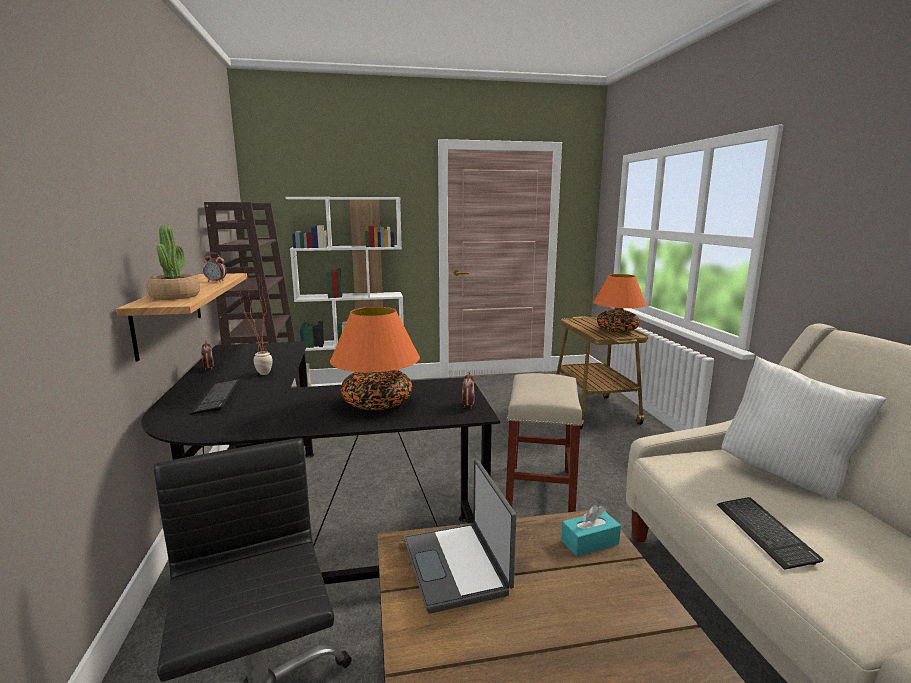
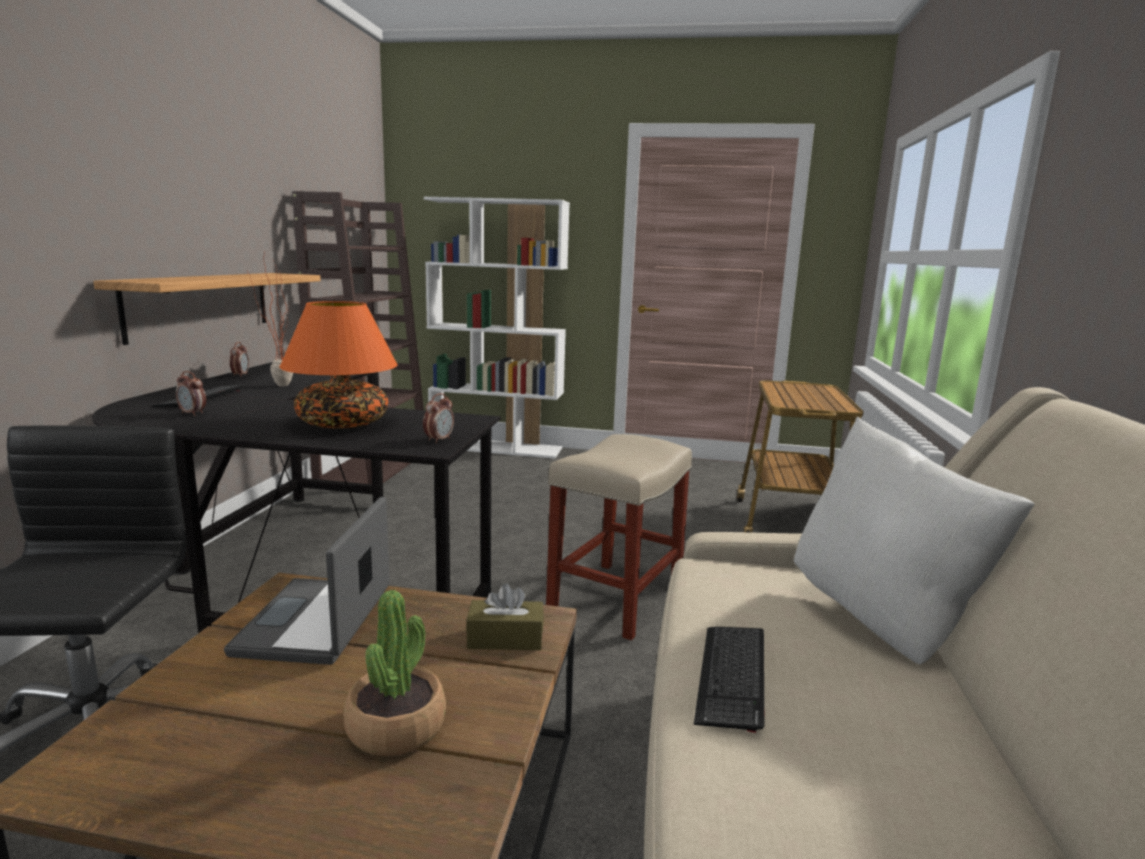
camera: 20 degrees right, 0 degrees up
potted plant [147,225,200,300] -> potted plant moved to [344,590,446,756]
alarm clock [203,253,227,282] -> alarm clock moved to [176,371,206,416]
turquoise tissue box [561,505,621,557] -> brown tissue box [466,584,544,650]
orange table lamp [593,274,647,332] -> none

